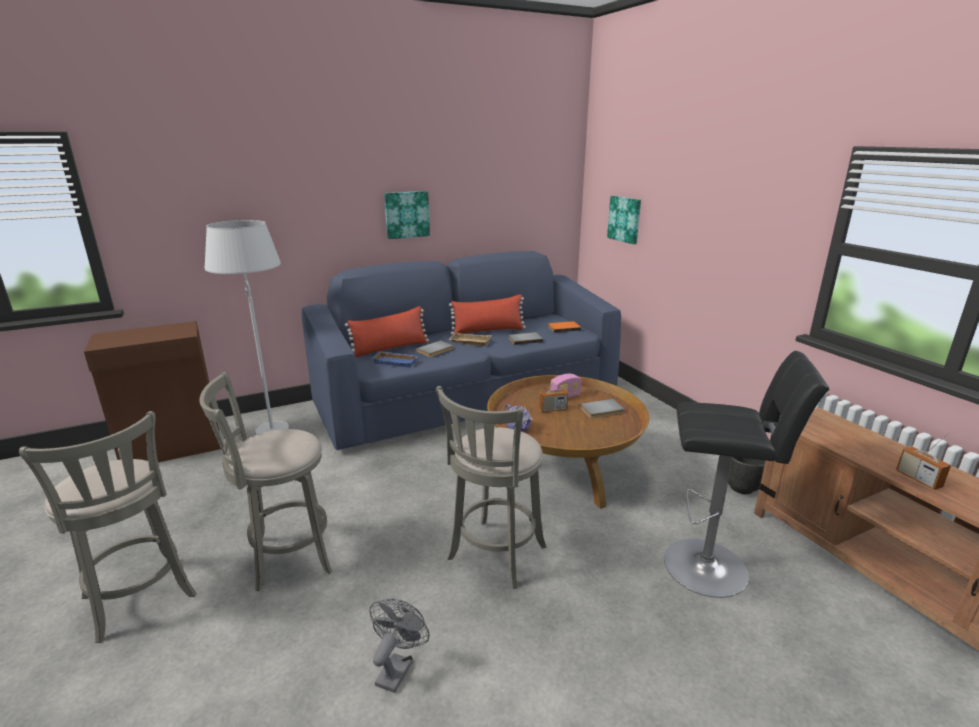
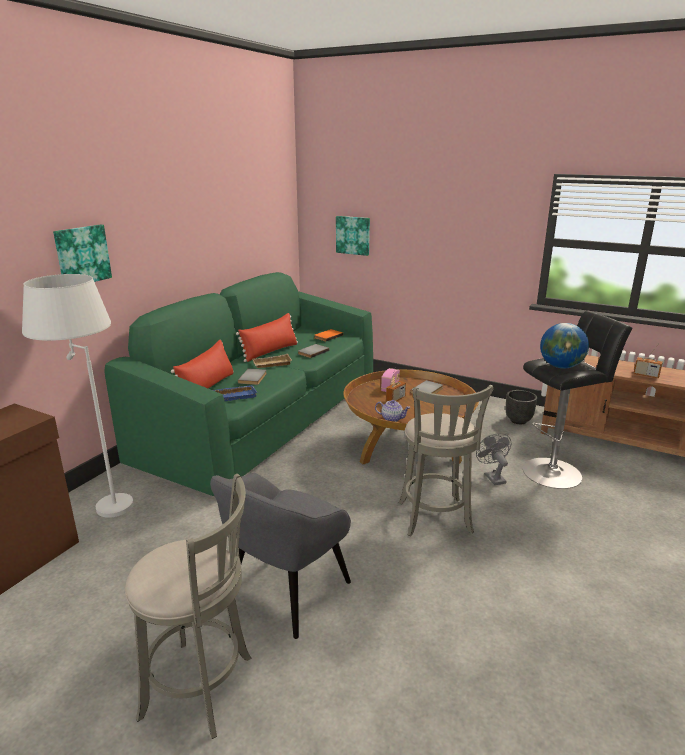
camera: 35 degrees left, 0 degrees up
grey stool [199,372,332,591] -> grey armchair [210,473,351,639]
blue sofa [301,251,621,450] -> green sofa [104,272,373,496]
grey fan [369,599,429,693] -> grey fan moved to [476,433,512,485]
picture [384,191,430,239] -> picture moved to [53,225,112,282]
none -> globe [540,323,589,368]

